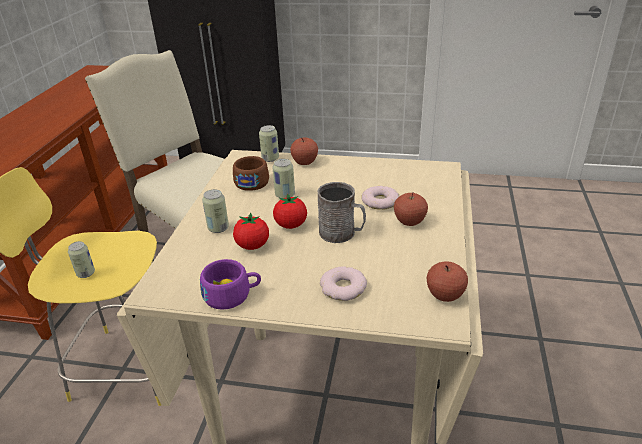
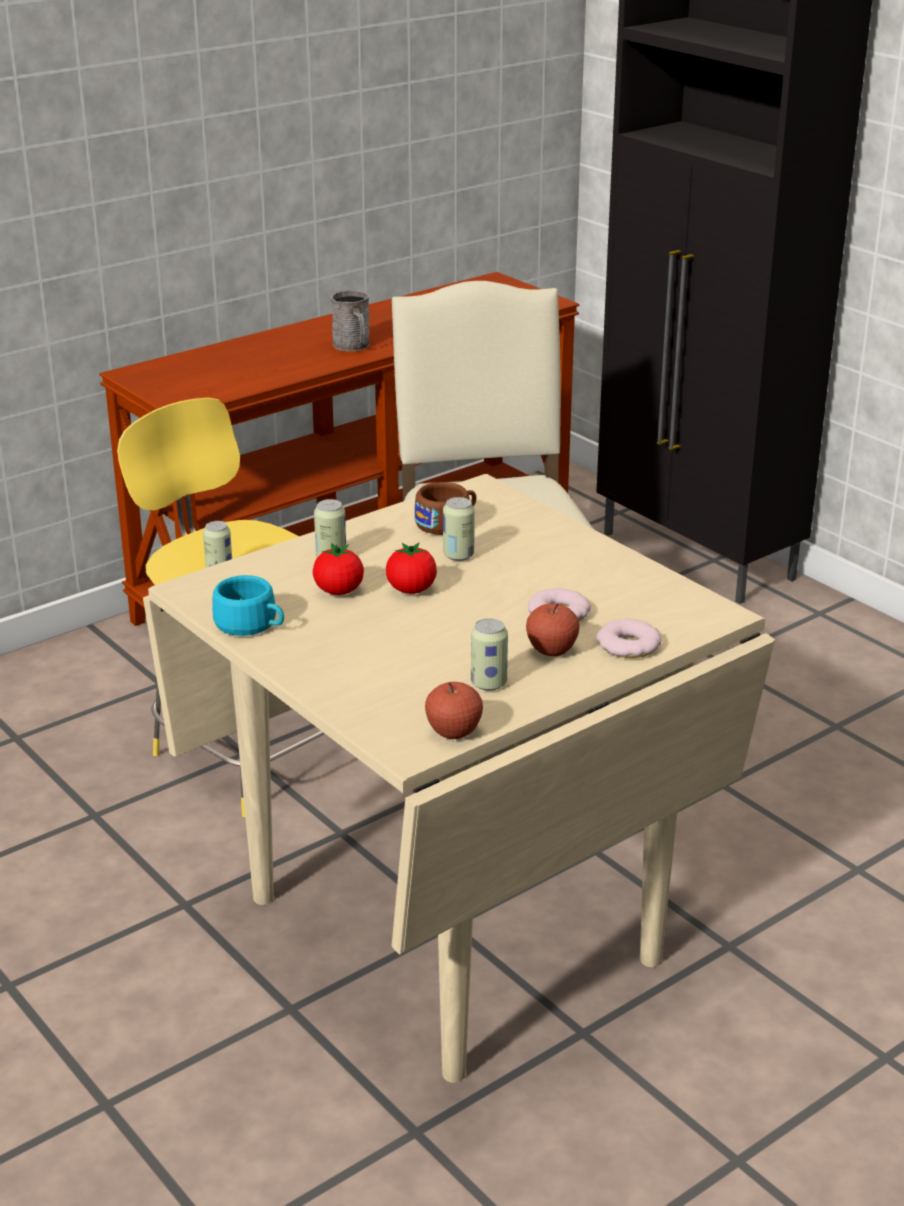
camera: 40 degrees right, 5 degrees down
purple cup [200,259,261,310] -> turquoise cup [212,575,284,636]
can [259,125,279,162] -> can moved to [471,618,508,691]
apple [290,137,318,165] -> none
grey mug [317,182,366,243] -> grey mug moved to [331,290,370,351]
donut [320,266,367,301] -> donut moved to [596,619,661,658]

